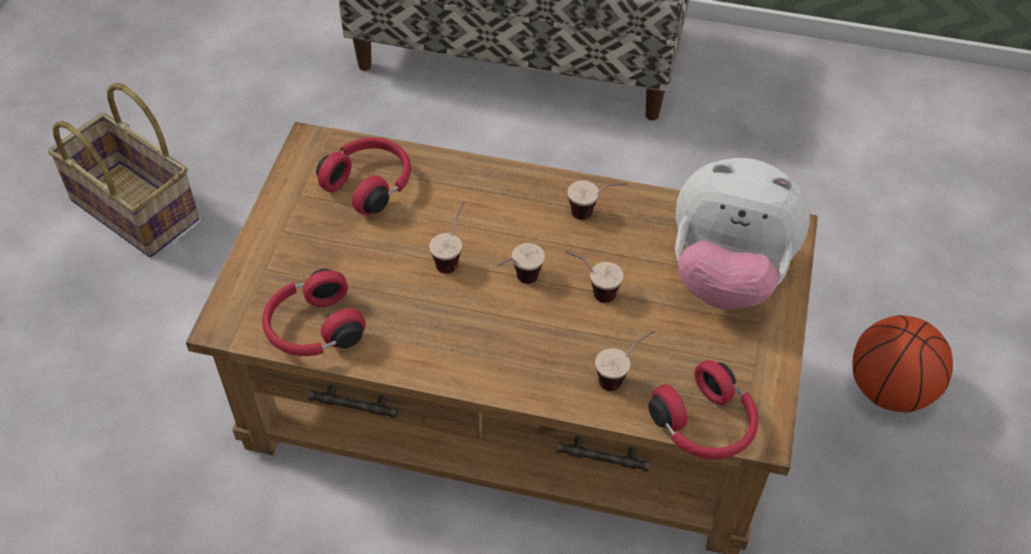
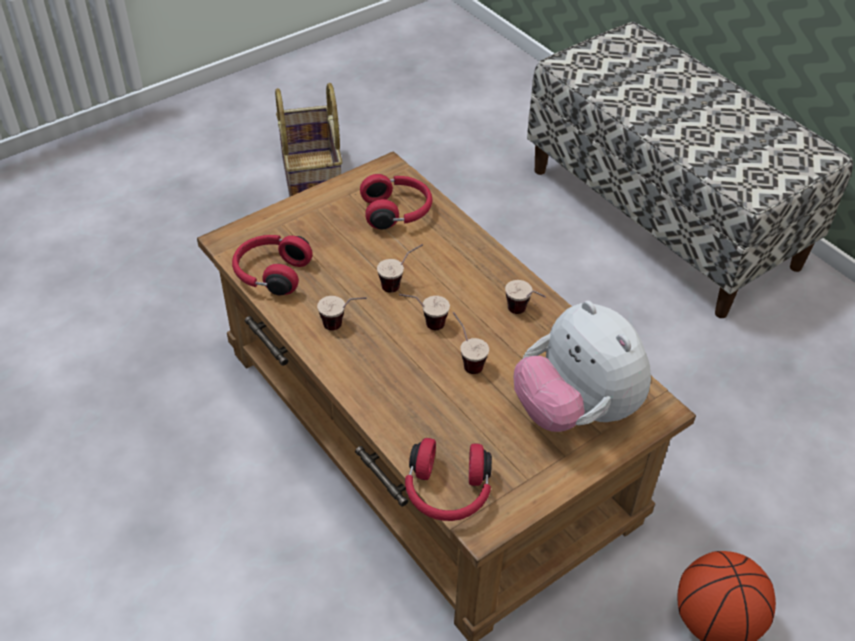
camera: 40 degrees right, 5 degrees down
cup [595,330,655,391] -> cup moved to [317,296,367,330]

